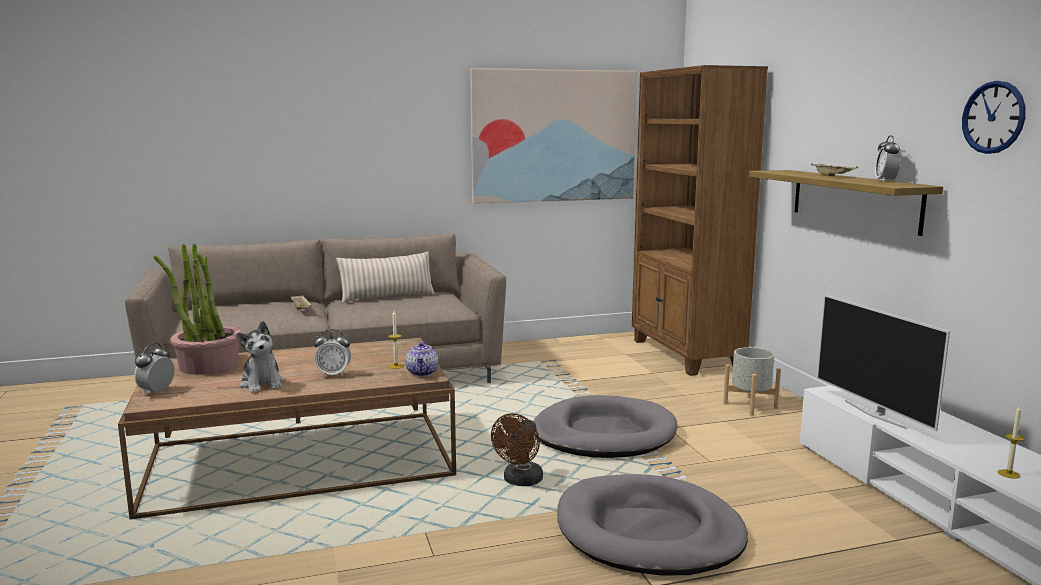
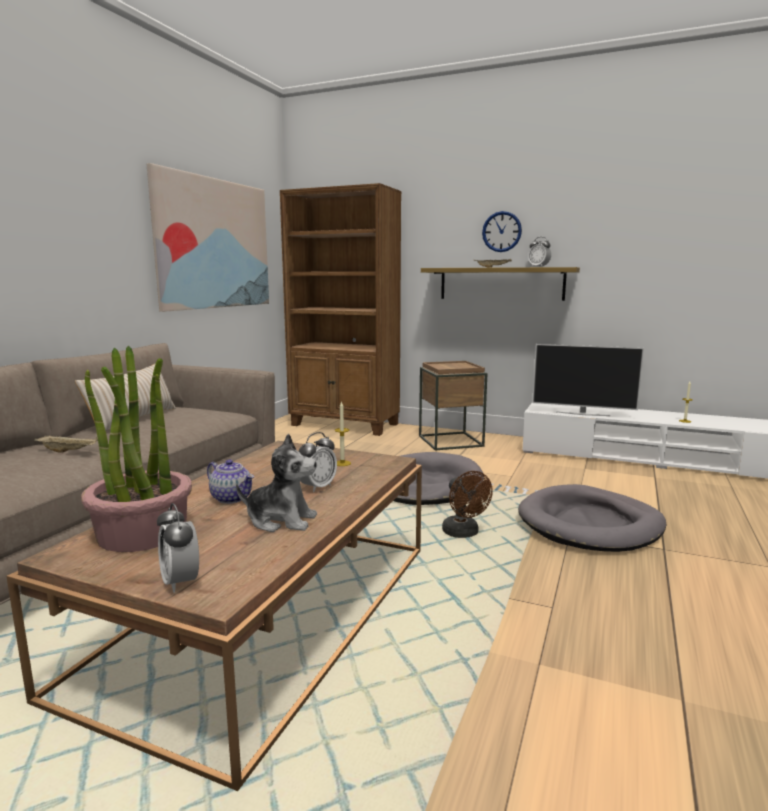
camera: 50 degrees left, 0 degrees up
teapot [405,342,438,376] -> teapot moved to [207,459,254,504]
grey planter [723,347,781,416] -> brown side table [419,361,487,451]
wall clock [962,81,1026,154] -> wall clock moved to [482,211,522,252]

